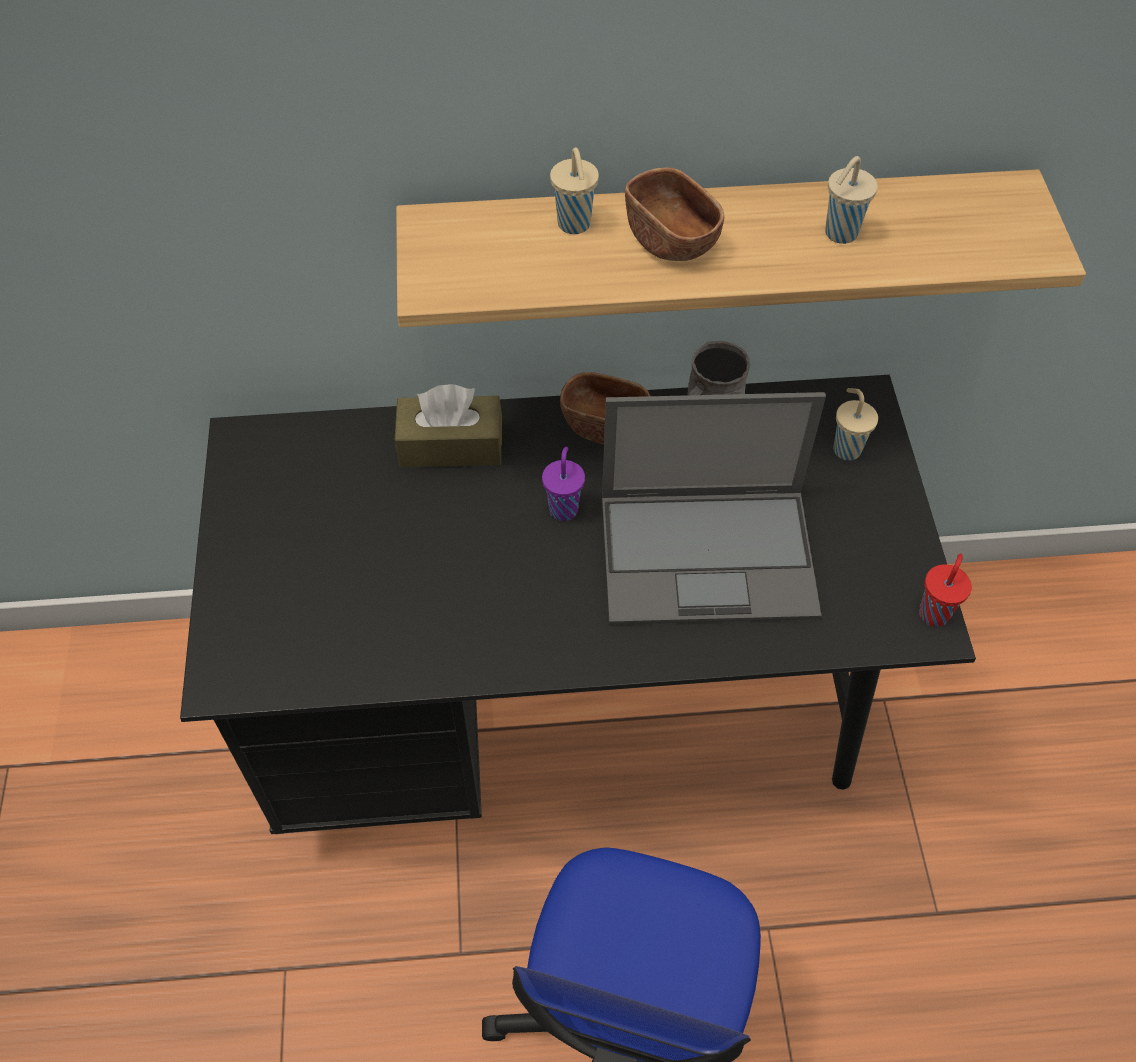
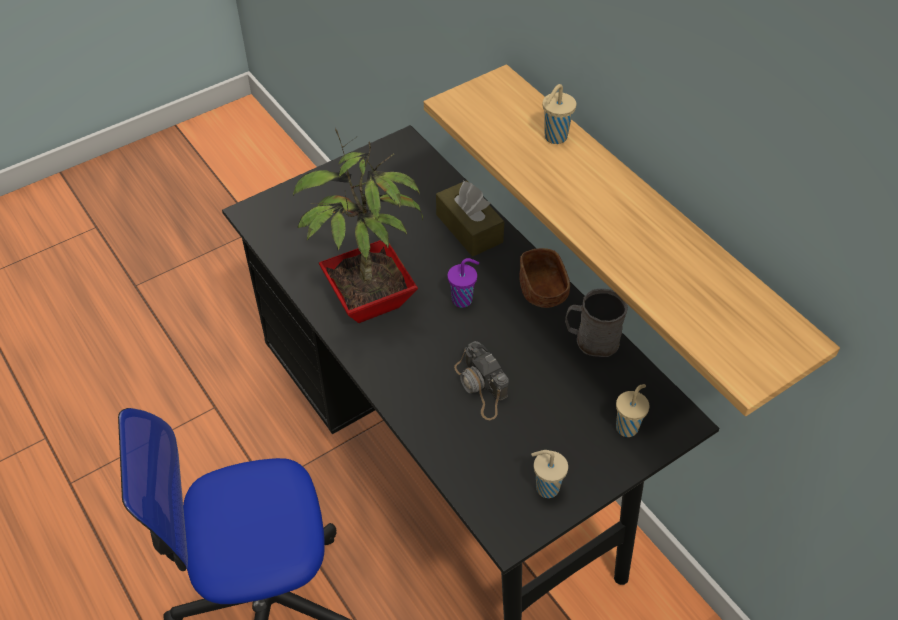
camera: 60 degrees right, 5 degrees down
laptop [602,392,826,625] -> camera [454,341,508,420]
brown bowl [625,167,724,261] -> none
beige cup [825,156,878,244] -> beige cup moved to [531,450,568,498]
red cup [919,554,972,627] -> none
none -> potted plant [293,128,423,323]

